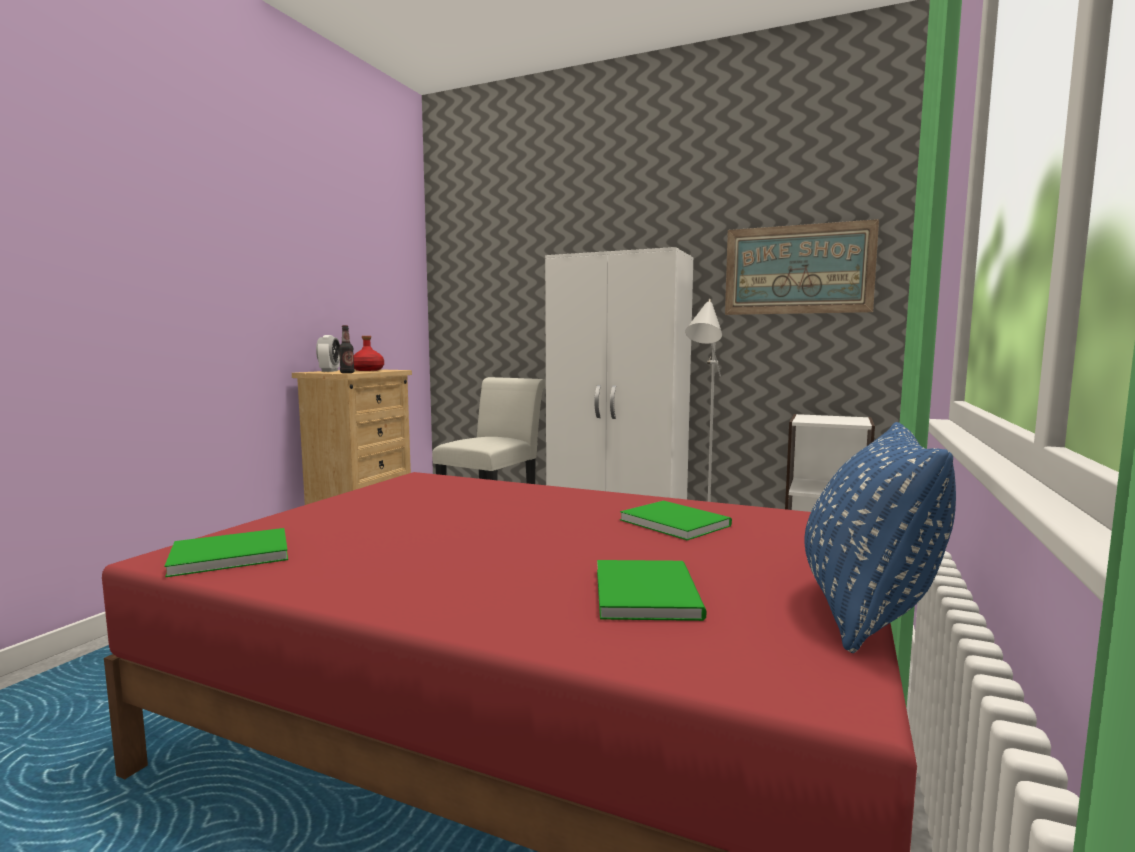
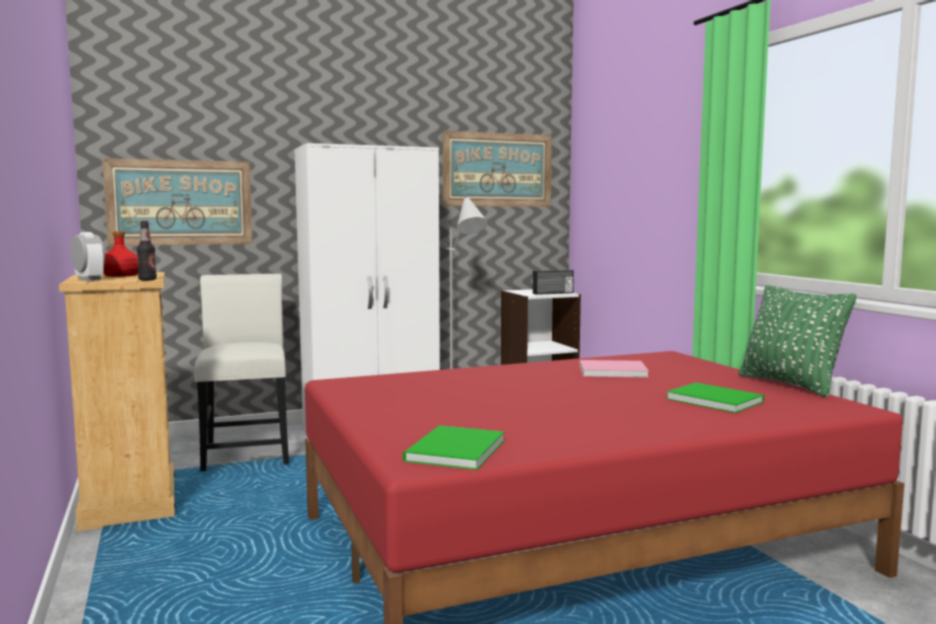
camera: 45 degrees left, 0 degrees up
green book [620,501,732,540] -> pink book [580,360,649,378]
blue pillow [805,422,956,653] -> green pillow [739,285,857,397]
none -> picture [102,158,253,246]
none -> radio [533,270,574,295]

